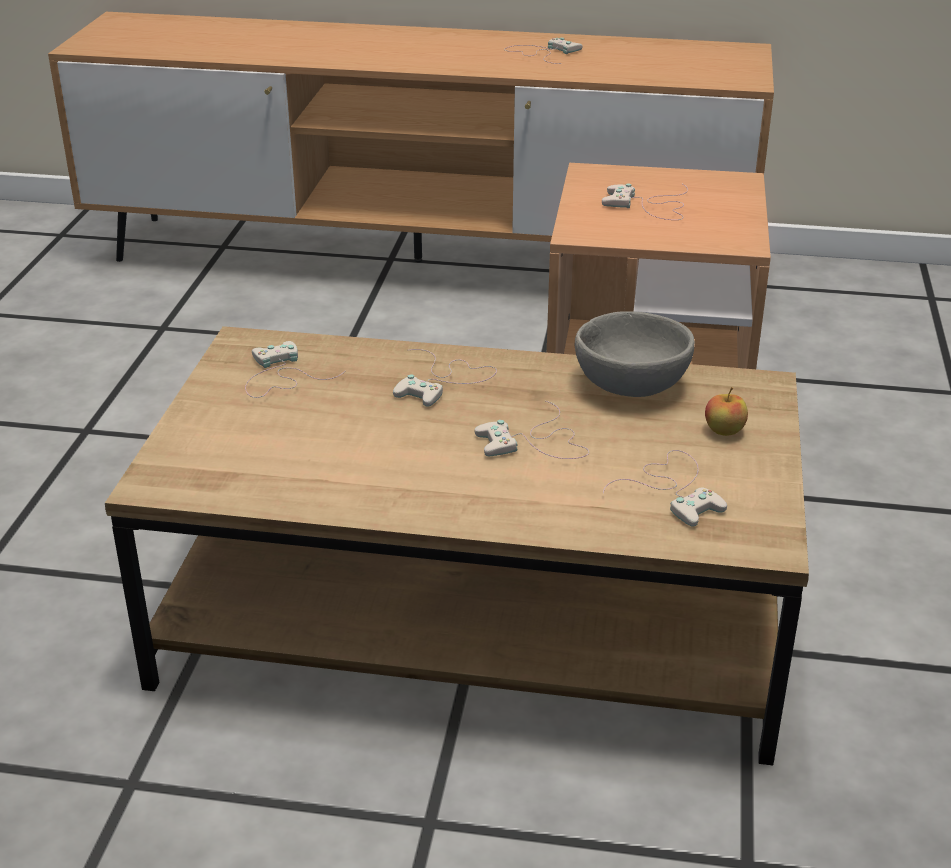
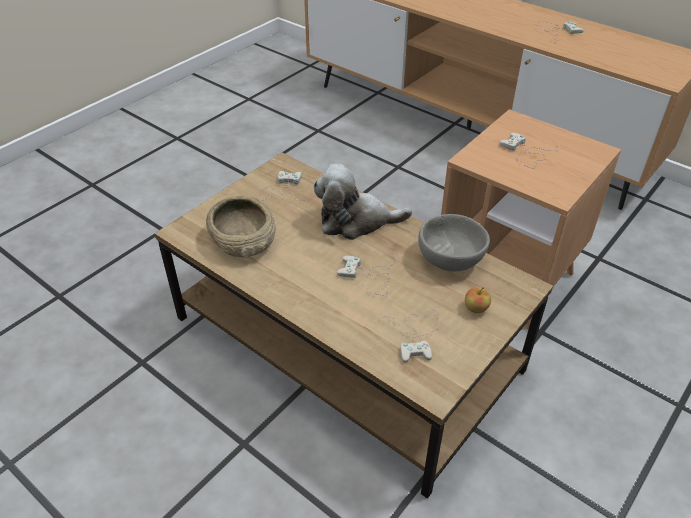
camera: 30 degrees right, 10 degrees up
white game controller [393,349,497,407] -> plush toy [313,164,412,240]
none -> beige bowl [206,196,276,257]

